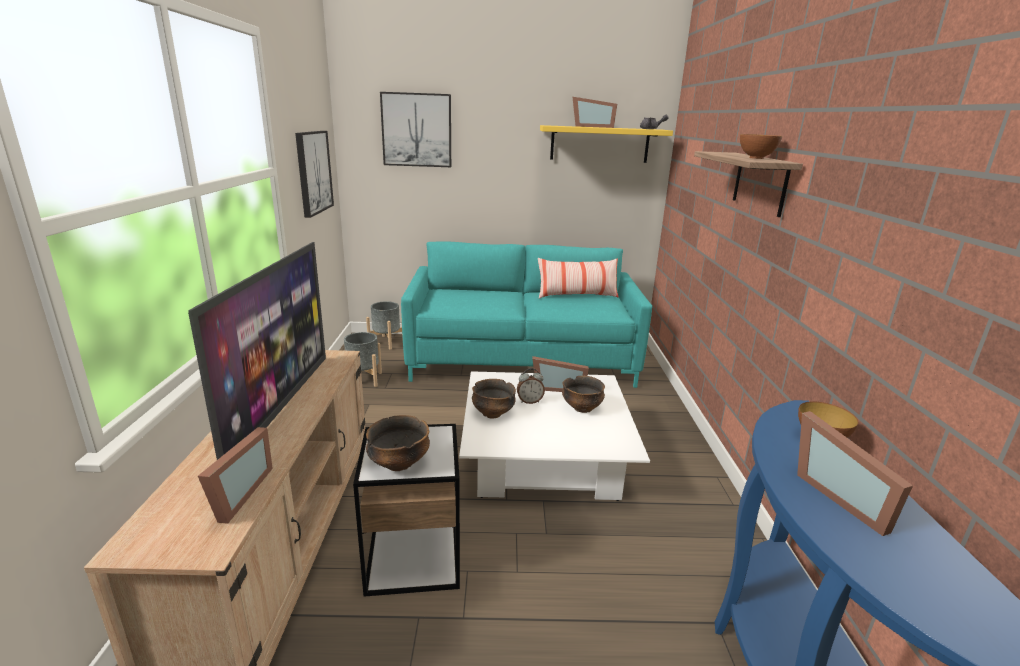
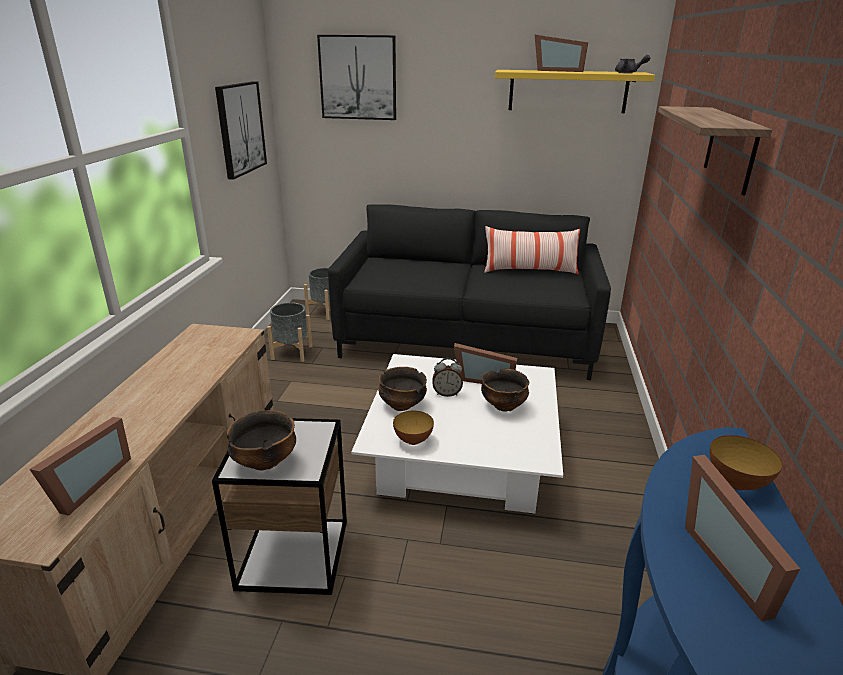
camera: 10 degrees right, 5 degrees up
television [188,242,326,460] -> none
turquoise sofa [401,242,652,388] -> black sofa [328,204,611,380]
bowl [740,134,782,159] -> bowl moved to [393,411,434,445]

